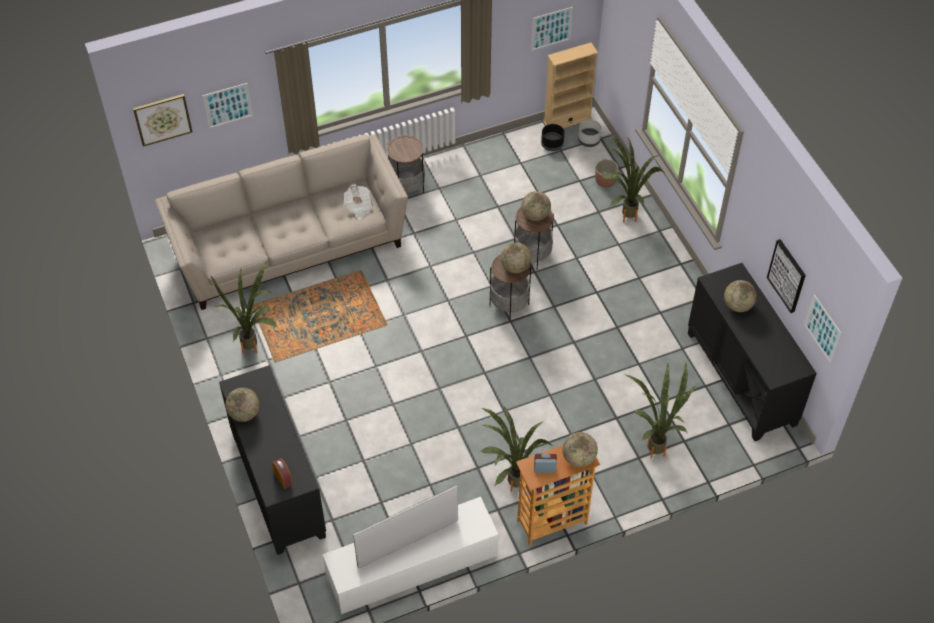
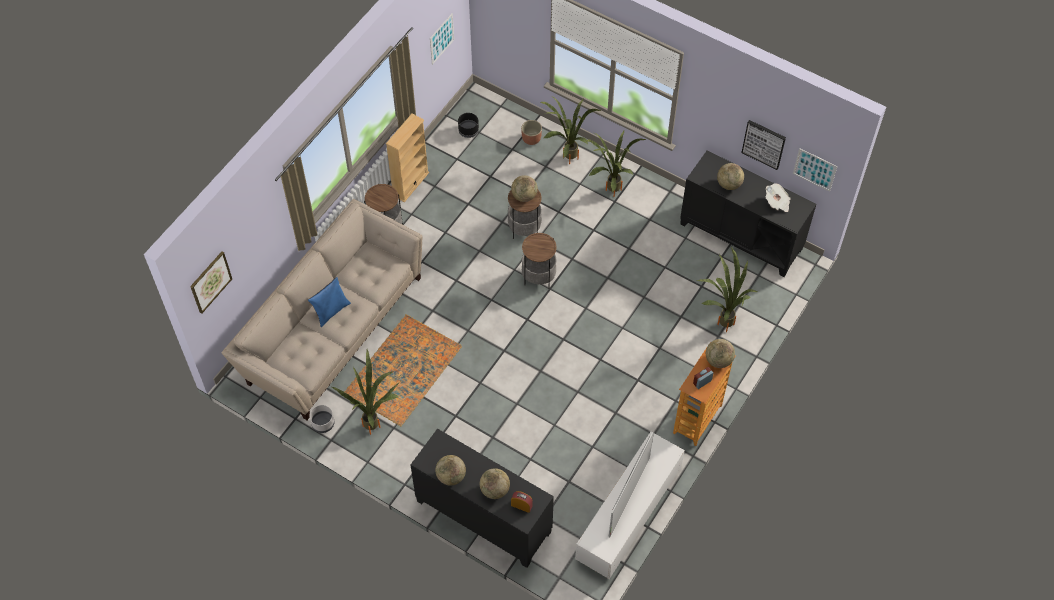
camera: 35 degrees left, 5 degrees up
picture [202,83,253,129] -> none
newspaper [344,184,374,219] -> newspaper moved to [766,183,791,212]
potted plant [480,406,553,492] -> potted plant moved to [585,129,646,197]
globe [501,243,531,273] -> globe moved to [480,468,510,499]
beige bookcase [544,42,598,128] -> beige bookcase moved to [386,114,429,202]
grey planter [578,120,602,147] -> grey planter moved to [309,405,334,433]
none -> blue pillow [308,277,351,327]

